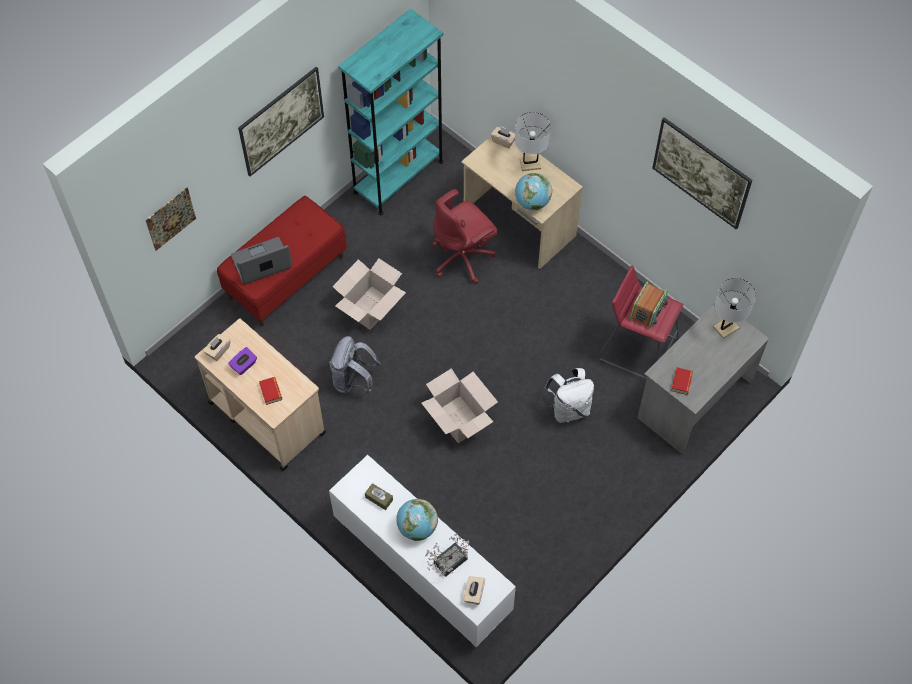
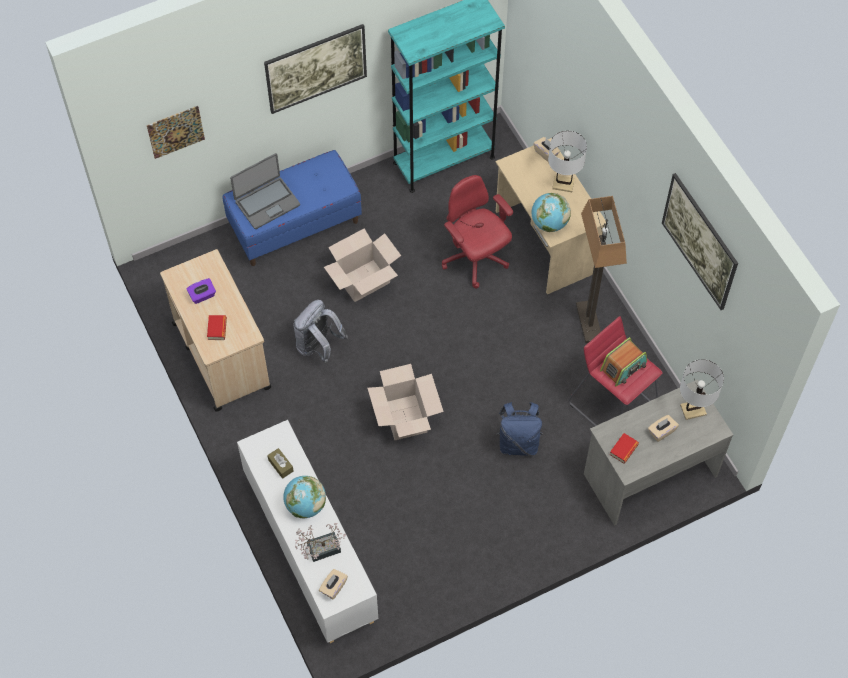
camera: 20 degrees right, 0 degrees up
beige tissue box [203,334,231,361] -> beige tissue box moved to [648,415,679,442]
red bench [217,196,347,327] -> blue bench [223,150,362,266]
laptop [231,237,292,285] -> laptop turned 150 degrees clockwise [230,153,300,229]
red office chair [432,189,497,284] -> red office chair turned 75 degrees clockwise [442,175,513,288]
white backpack [545,368,594,423] -> blue backpack [497,402,543,456]
none -> floor lamp [576,196,627,343]

